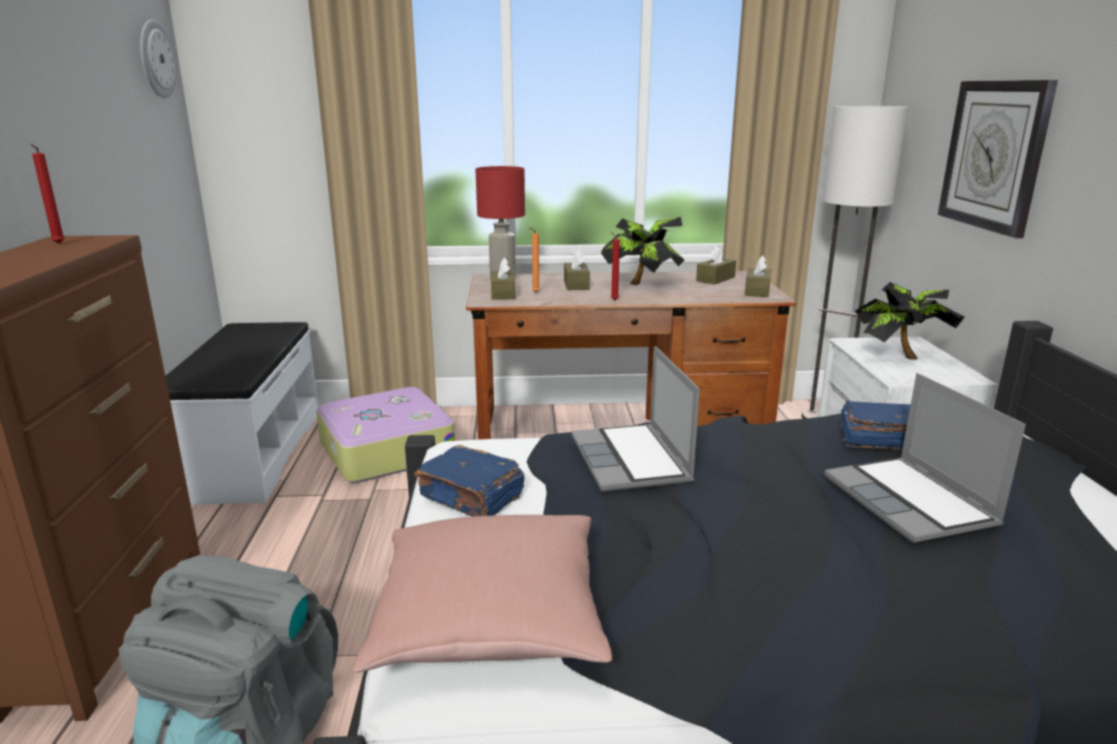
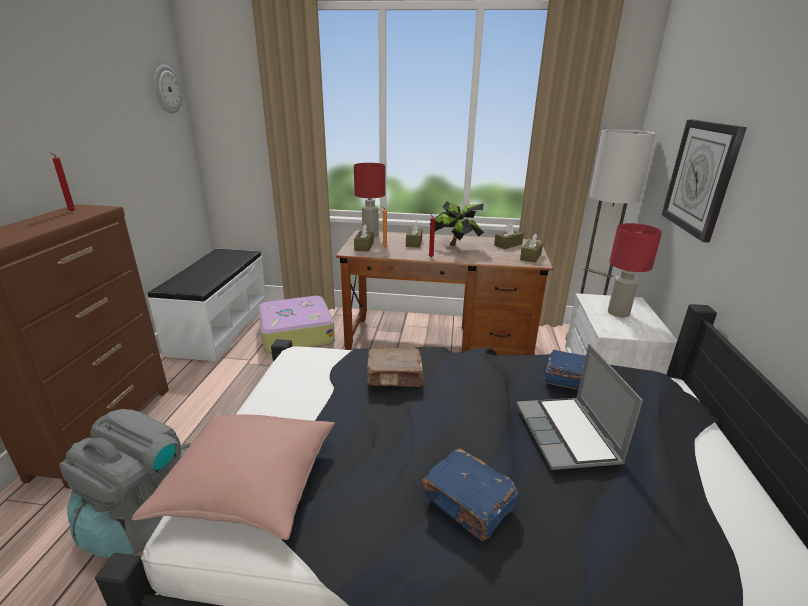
camera: 10 degrees right, 5 degrees up
blue book [414,445,524,517] -> blue book moved to [422,448,518,542]
laptop [571,346,700,492] -> brown book [367,348,423,387]
potted plant [855,282,965,360] -> red table lamp [608,223,662,317]

